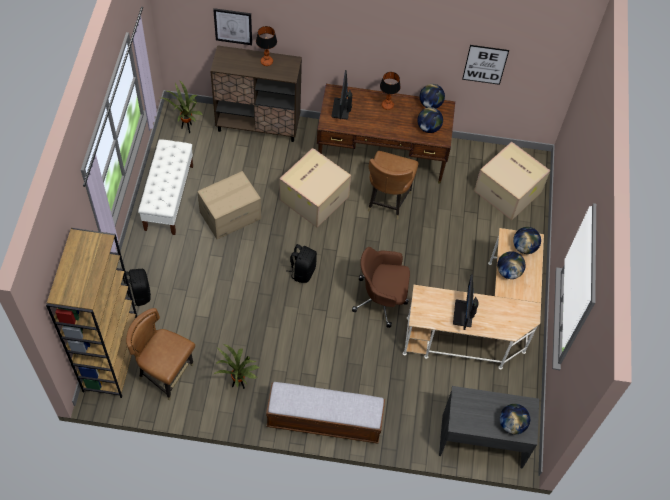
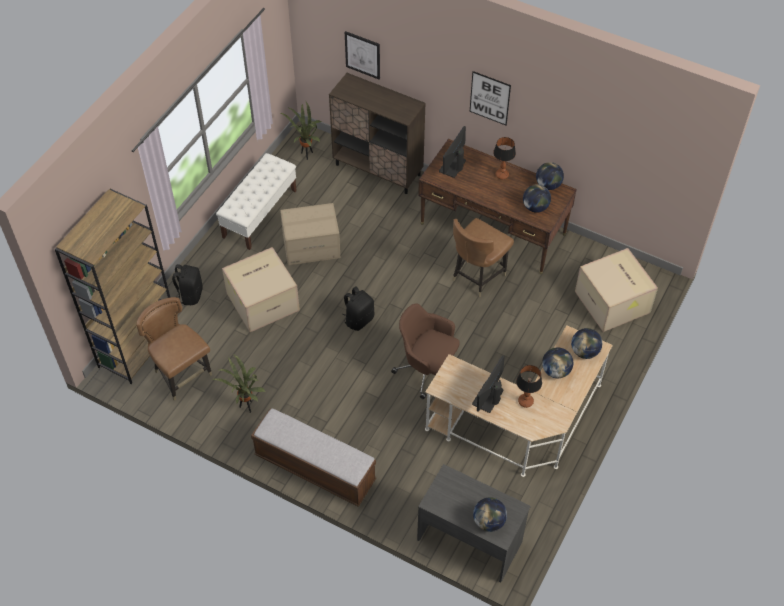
camera: 25 degrees right, 5 degrees down
table lamp [256,26,277,66] -> table lamp moved to [516,365,542,408]
cardboard box [279,148,351,228] -> cardboard box moved to [222,247,300,332]
picture [462,45,509,85] -> picture moved to [470,71,511,125]

